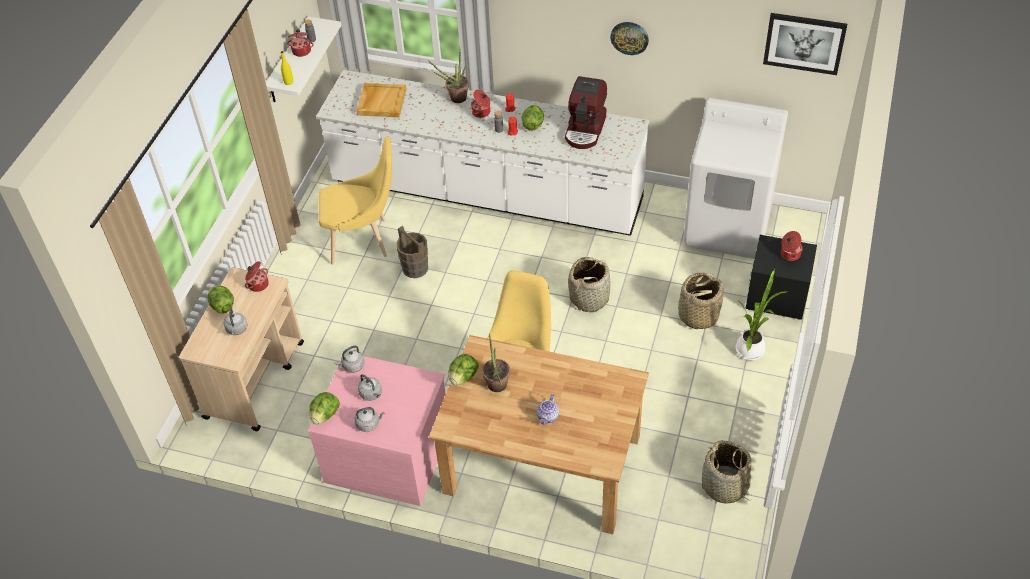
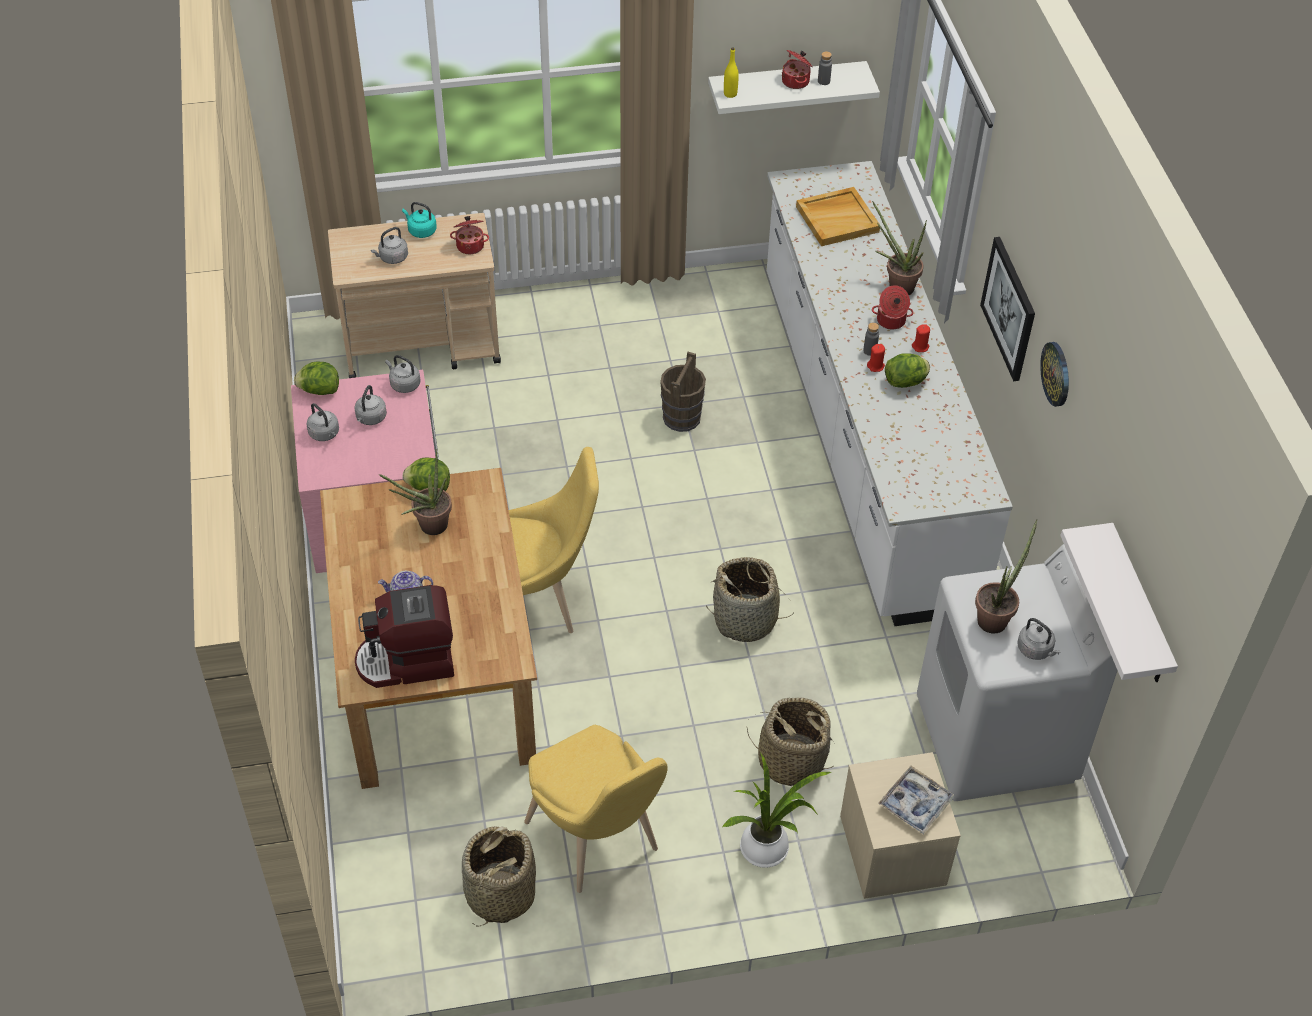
camera: 60 degrees right, 0 degrees up
lettuce [208,286,234,313] -> turquoise kettle [402,202,437,238]
yellow chair [319,137,392,265] -> yellow chair moved to [524,725,668,893]
coffee machine [565,76,607,149] -> coffee machine moved to [355,585,454,688]
black nightstand [745,235,817,320] -> beige nightstand [840,752,961,899]
picture [763,13,847,75] -> picture moved to [980,237,1035,381]
cooking pot [781,231,803,261] -> tray [878,766,954,834]
none -> potted plant [975,519,1038,633]
none -> grey kettle [1017,618,1061,660]
none -> white shelf [1060,523,1178,682]

